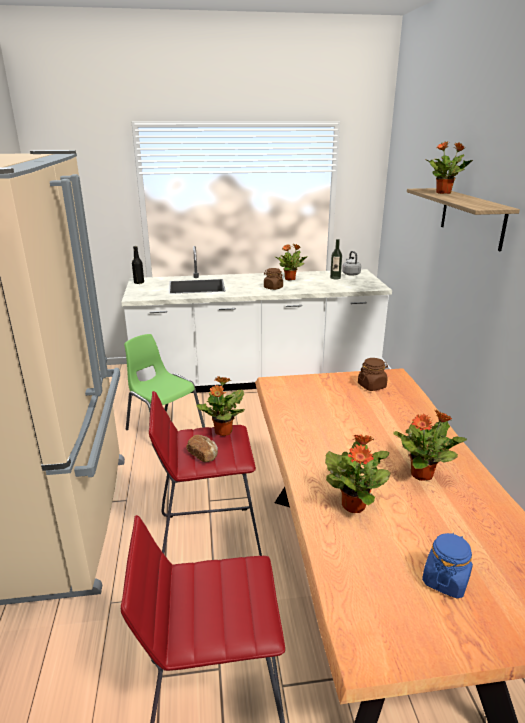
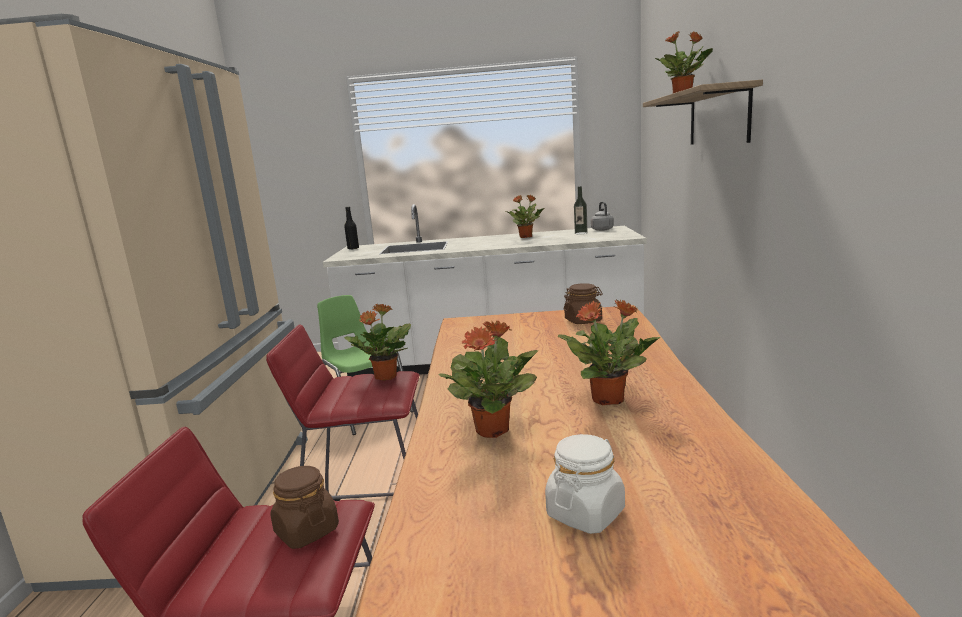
camera: 10 degrees right, 10 degrees down
bread [186,435,218,462] -> none
brown jar [264,268,283,290] -> brown jar moved to [270,466,339,549]
blue jar [422,533,473,598] -> white jar [545,434,625,534]

